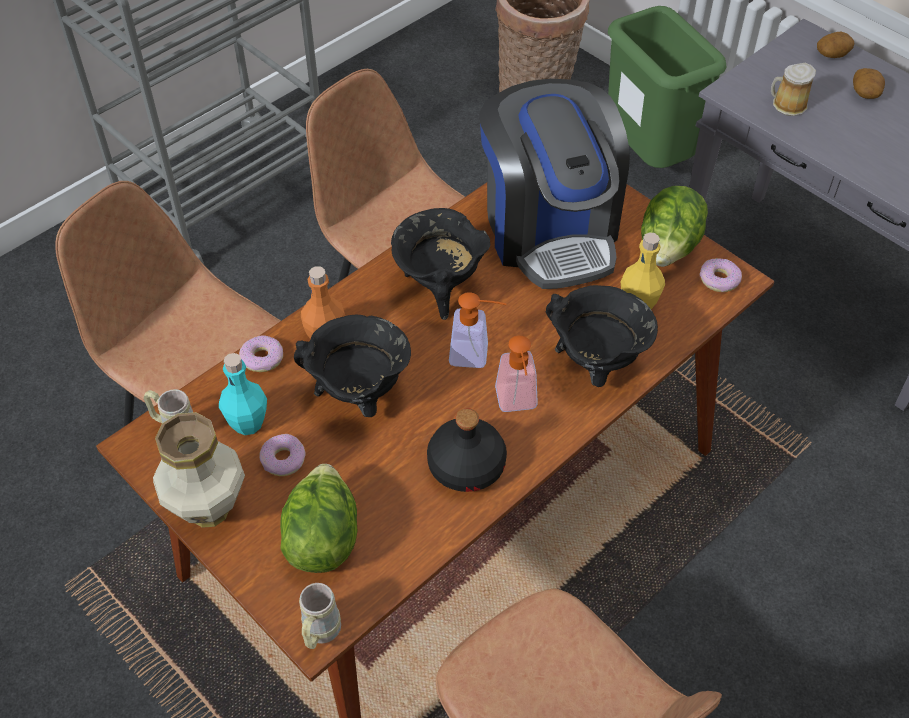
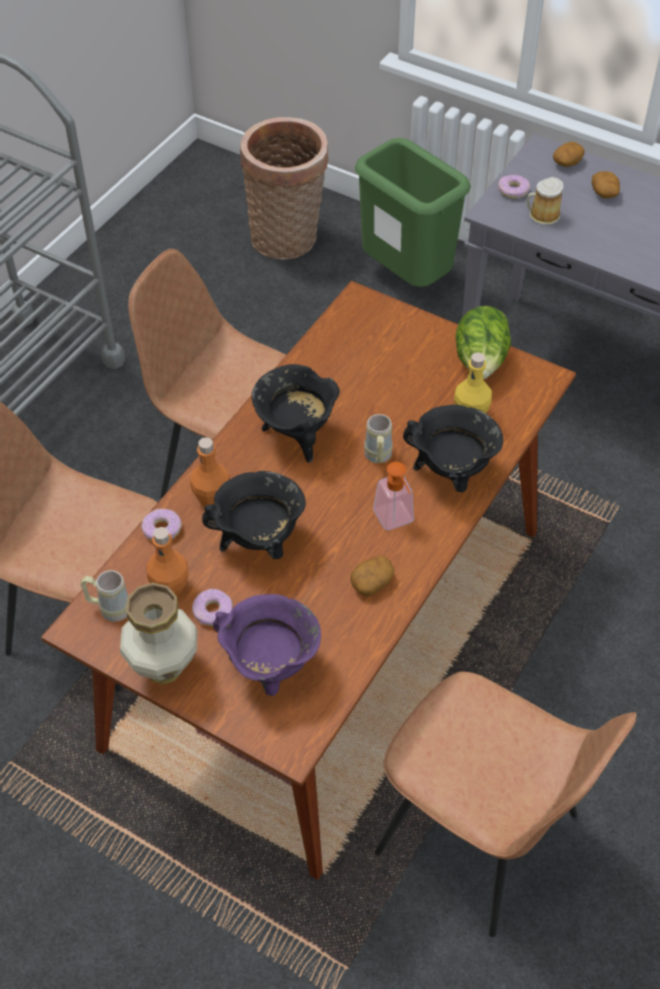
camera: 15 degrees left, 0 degrees up
turquoise bottle [219,353,267,435] -> orange bottle [146,527,189,596]
lettuce [280,464,358,573] -> purple cooking pot [213,594,321,696]
beige mug [299,583,341,649] -> beige mug moved to [364,414,393,463]
black bottle [427,408,507,492] -> potato [350,556,394,596]
soap dispenser [449,292,507,368] -> none
coffee machine [479,79,630,289] -> none
donut [700,258,742,292] -> donut moved to [498,174,530,199]

